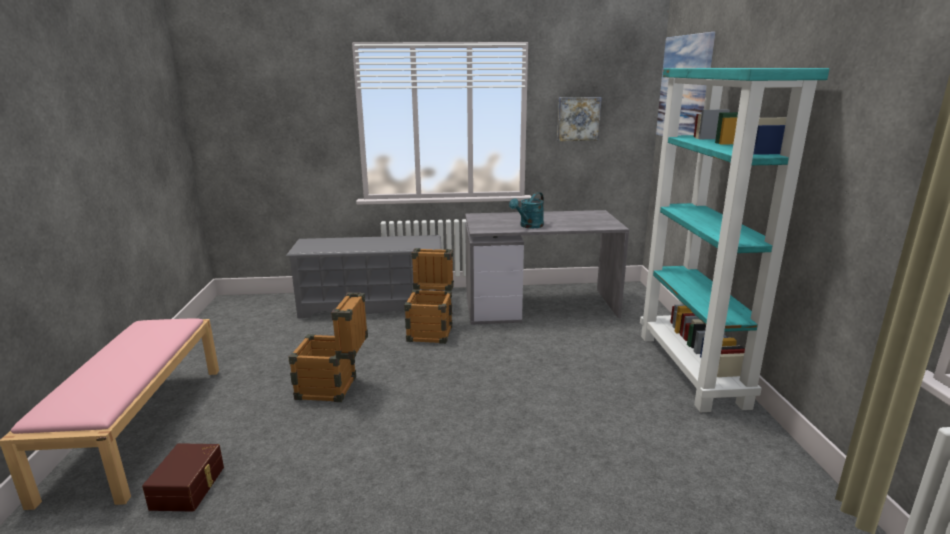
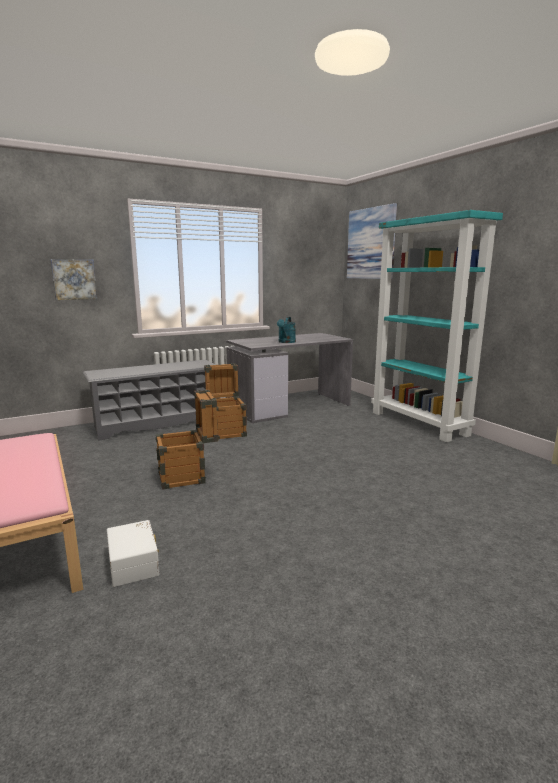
camera: 25 degrees left, 5 degrees down
brown storage box [142,443,224,512] -> white storage box [107,520,160,587]
picture [557,97,602,141] -> picture moved to [50,259,97,300]

